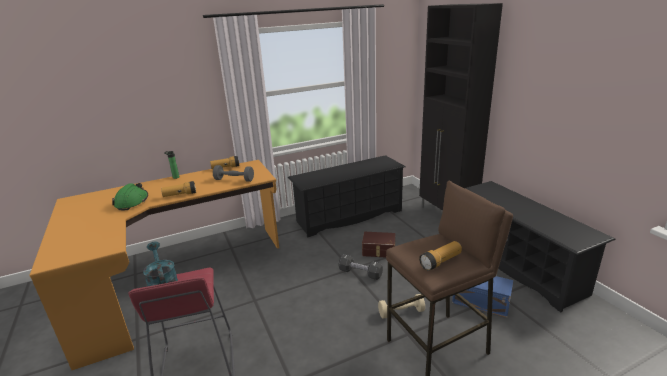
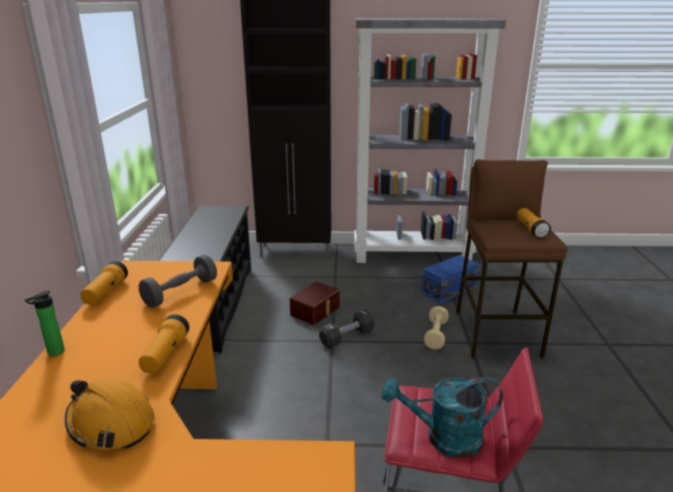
camera: 65 degrees left, 0 degrees up
green hard hat [112,183,148,210] -> orange hard hat [65,378,155,450]
black shoe rack [465,181,616,312] -> grey bookcase [354,18,506,263]

